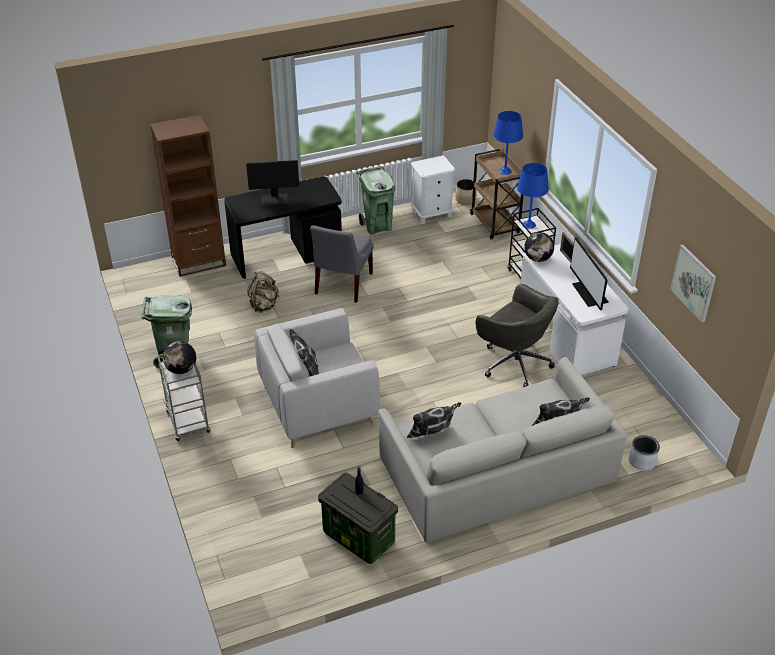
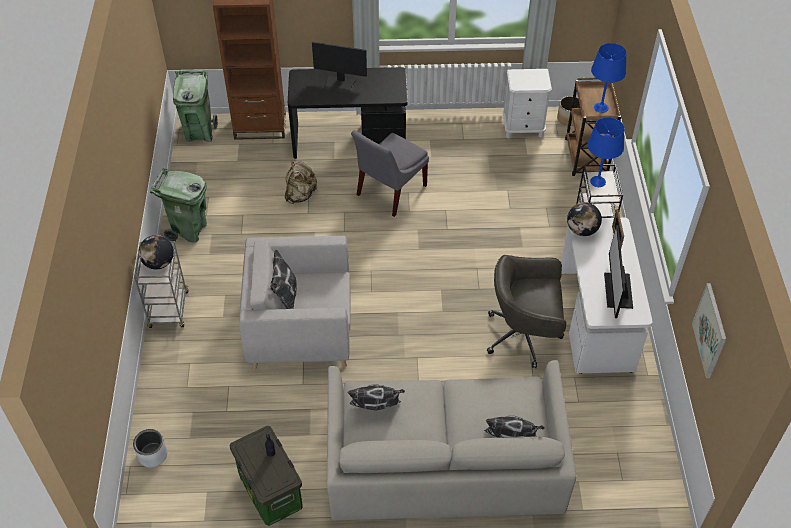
camera: 20 degrees right, 10 degrees up
green trash can [356,166,395,235] -> green trash can moved to [173,70,218,142]
grey office chair [476,284,558,387] -> grey office chair turned 120 degrees clockwise [487,255,567,368]
grey planter [629,435,660,471] -> grey planter moved to [133,429,167,468]

